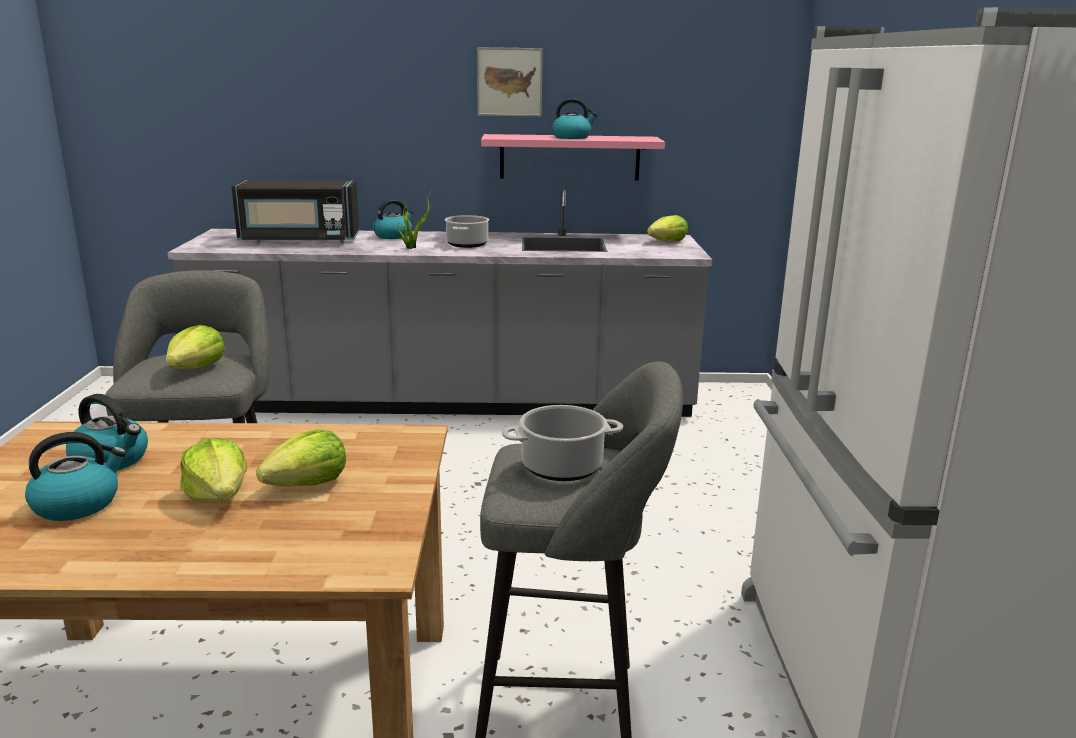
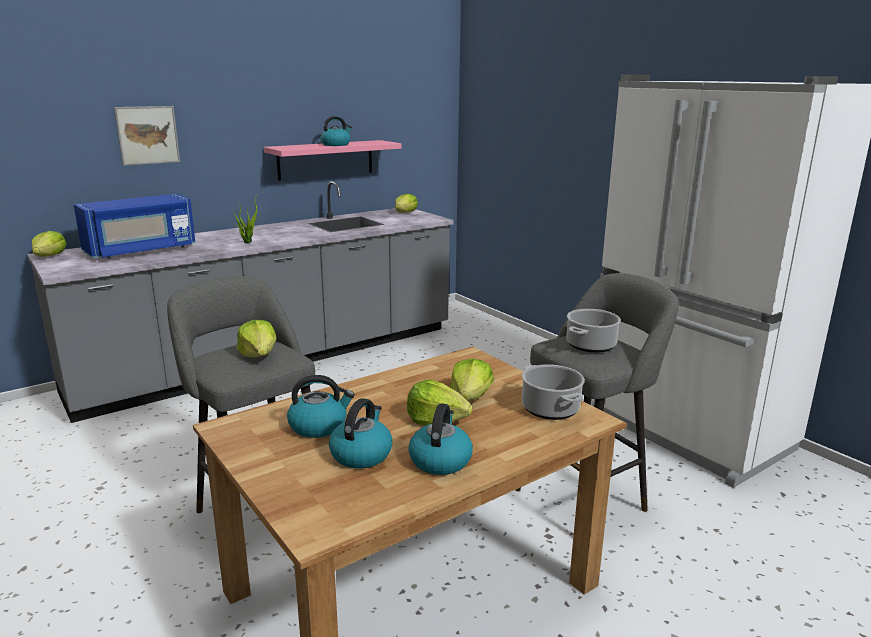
camera: 35 degrees left, 0 degrees up
black microwave [232,180,359,243] -> blue microwave [74,194,196,259]
kettle [373,200,413,239] -> kettle moved to [408,403,473,475]
cooking pot [445,215,489,248] -> cooking pot moved to [522,364,585,420]
picture [477,47,543,117] -> picture moved to [114,106,180,166]
none -> lettuce [32,231,67,257]

